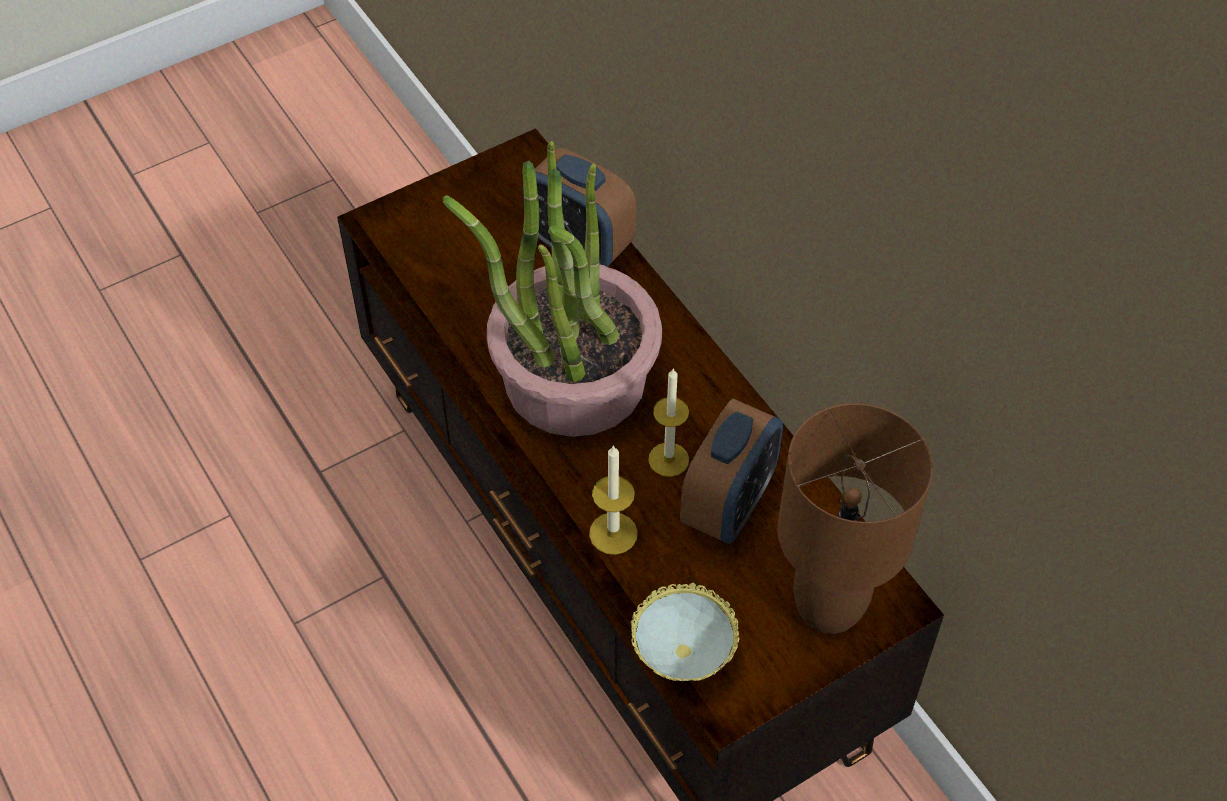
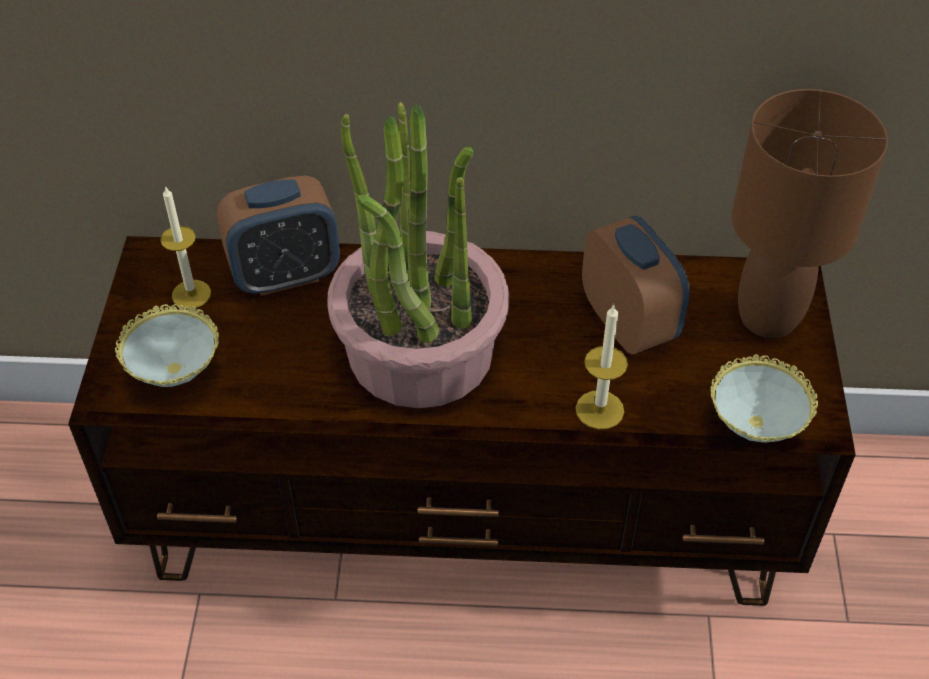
camera: 55 degrees left, 5 degrees down
candle [648,369,689,477] -> candle moved to [160,186,211,309]
none -> bowl [115,304,219,387]

